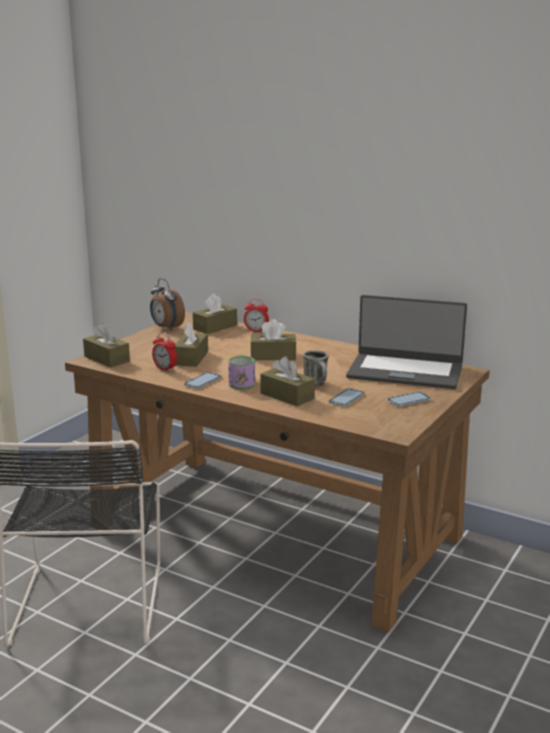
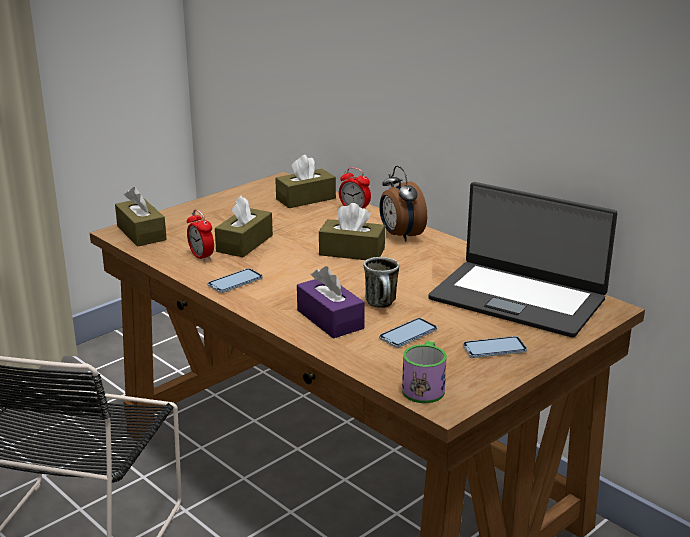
camera: 15 degrees right, 5 degrees up
alarm clock [150,278,185,331] -> alarm clock moved to [379,166,427,242]
mug [228,355,255,390] -> mug moved to [402,341,447,403]
brown tissue box [260,356,315,406] -> purple tissue box [297,266,365,339]

